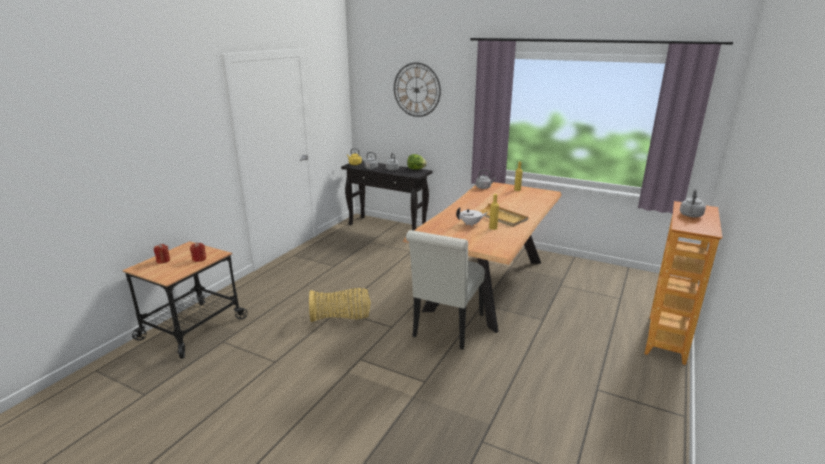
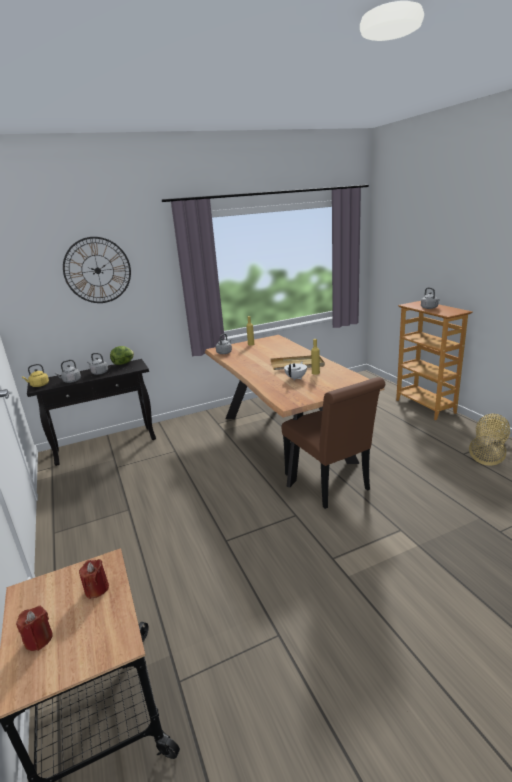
camera: 50 degrees left, 0 degrees up
basket [309,288,371,322] -> basket moved to [469,414,510,466]
white chair [406,230,485,350] -> brown chair [282,377,385,509]

